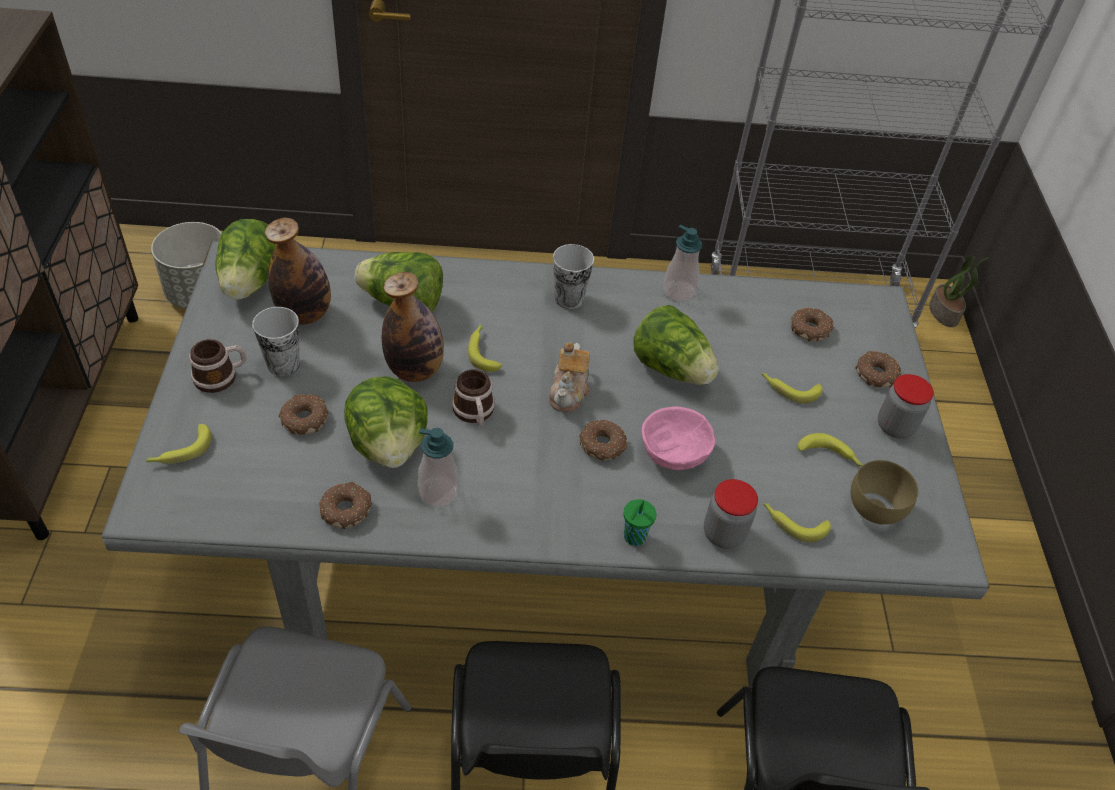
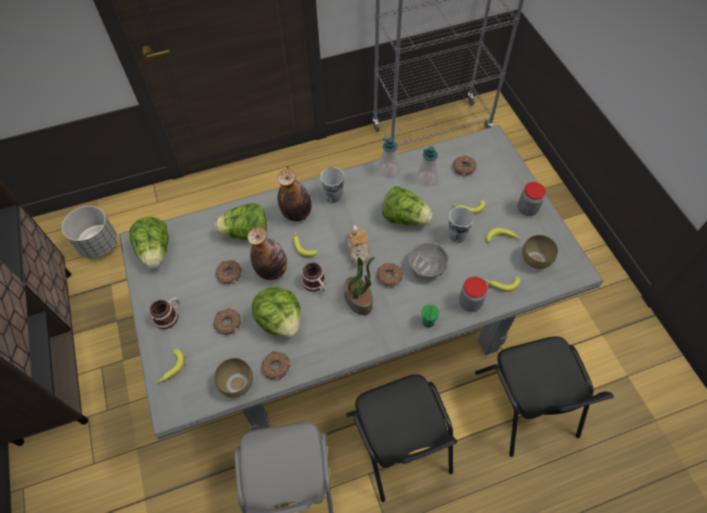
camera: 15 degrees left, 10 degrees up
cup [252,307,300,376] -> cup moved to [448,207,474,243]
bottle [265,218,331,324] -> bottle moved to [277,169,312,221]
soap dispenser [418,428,459,507] -> soap dispenser moved to [418,146,438,186]
pink bowl [642,407,716,470] -> grey bowl [408,242,449,279]
donut [855,351,901,388] -> donut moved to [215,260,242,284]
potted plant [929,254,989,327] -> potted plant moved to [344,257,375,315]
none -> brown bowl [214,358,253,397]

